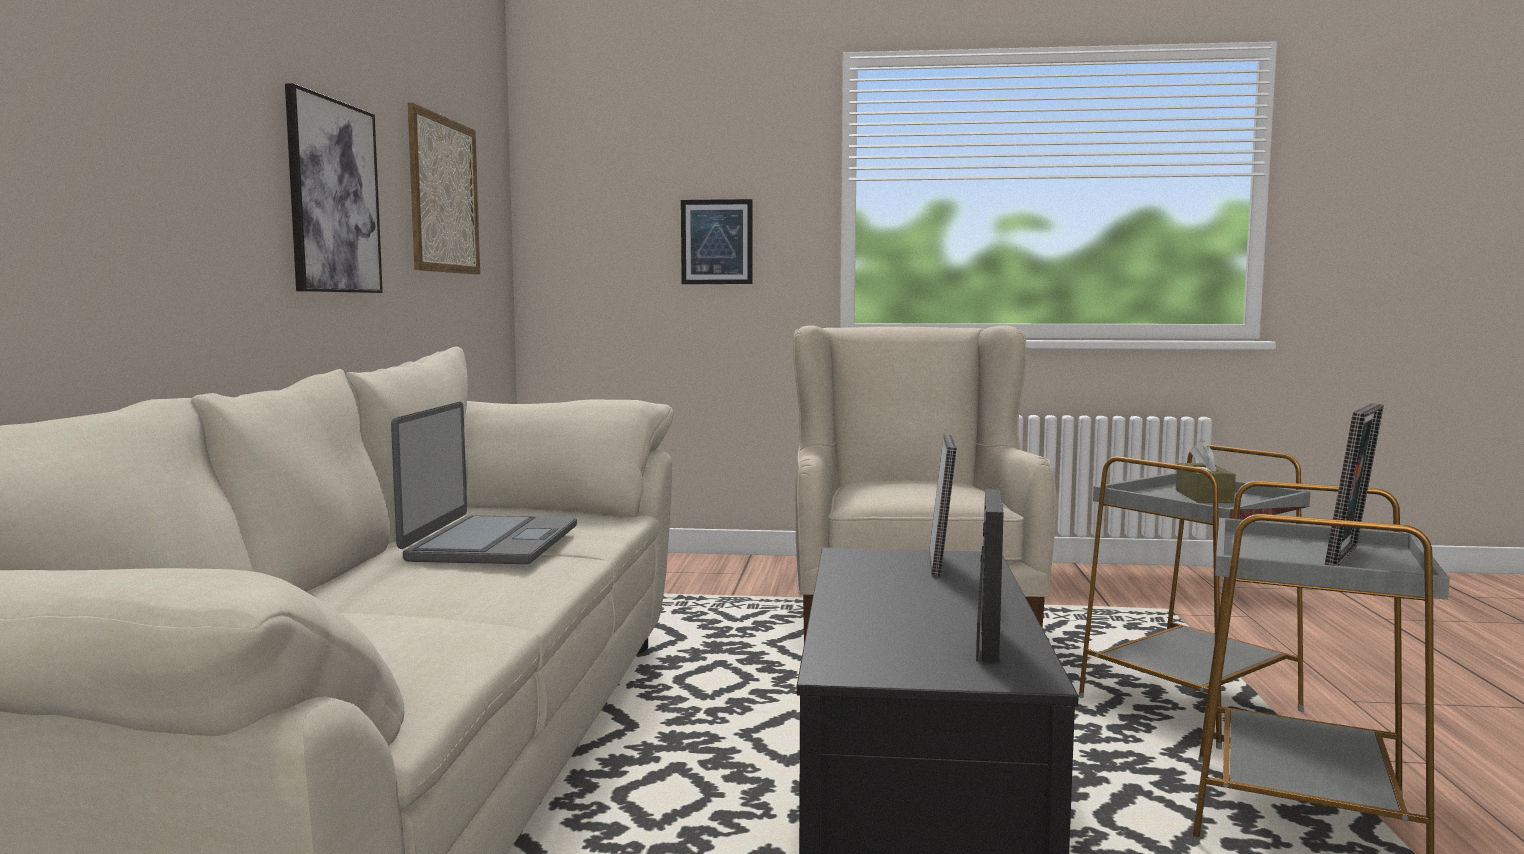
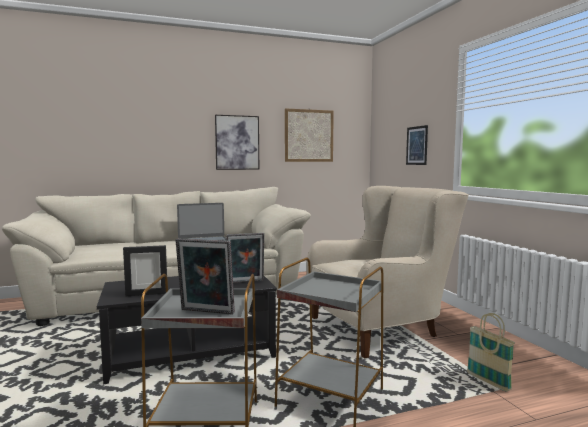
camera: 65 degrees right, 0 degrees up
brown tissue box [1176,440,1236,503] -> none
none -> basket [467,313,515,392]

